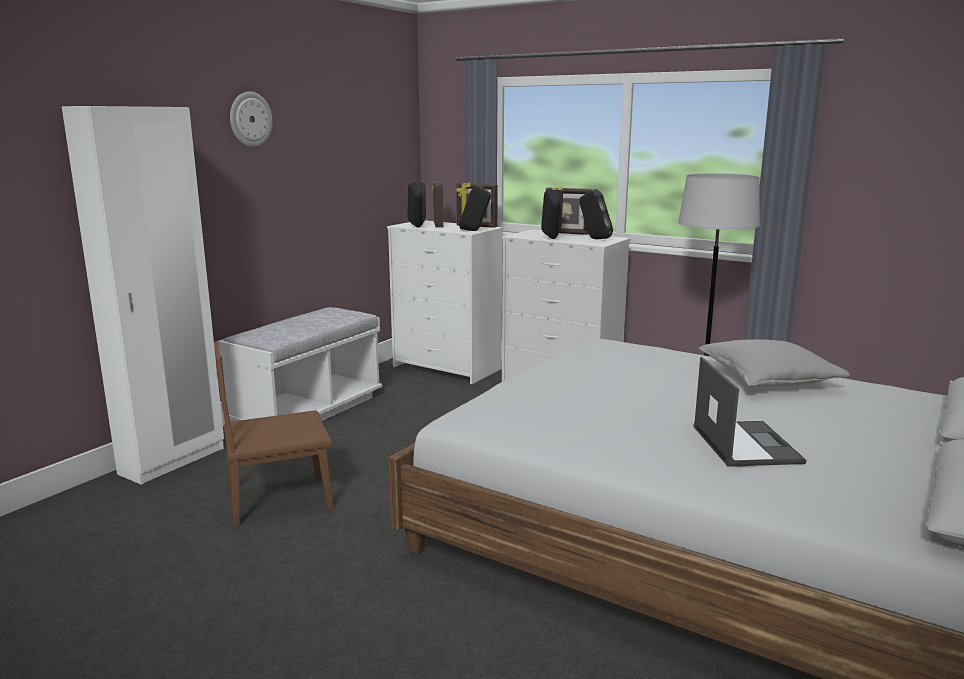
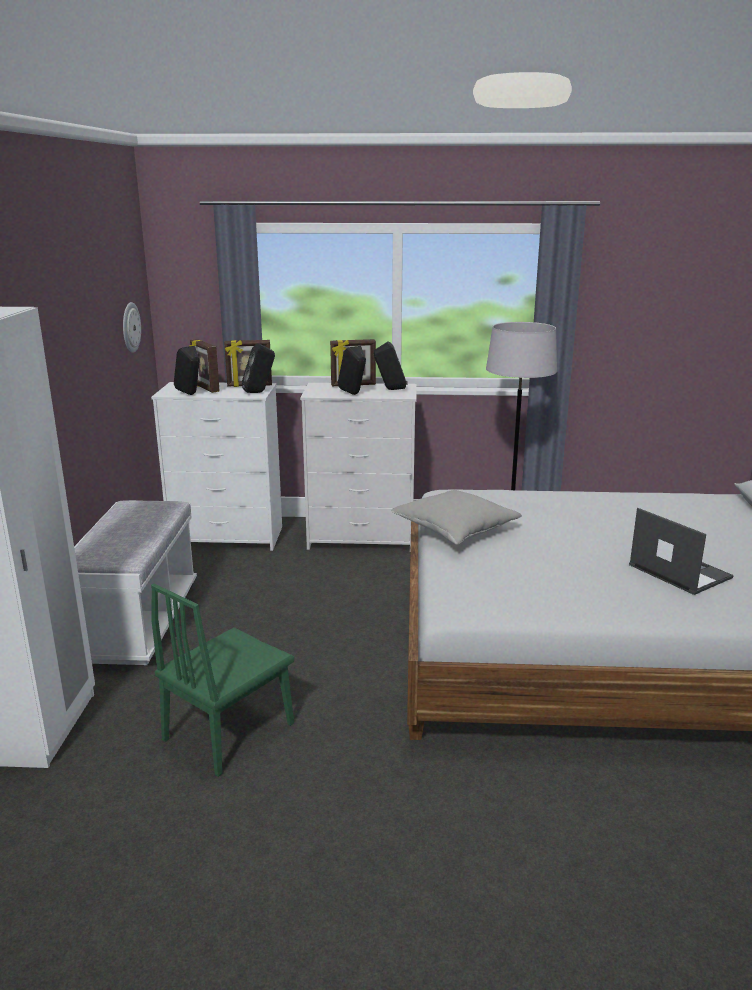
camera: 30 degrees left, 5 degrees up
brown chair [214,341,333,527] -> green chair [151,584,294,777]
wall clock [230,91,273,147] -> wall clock moved to [123,302,141,353]
grey pillow [699,340,850,387] -> grey pillow moved to [391,490,522,545]

